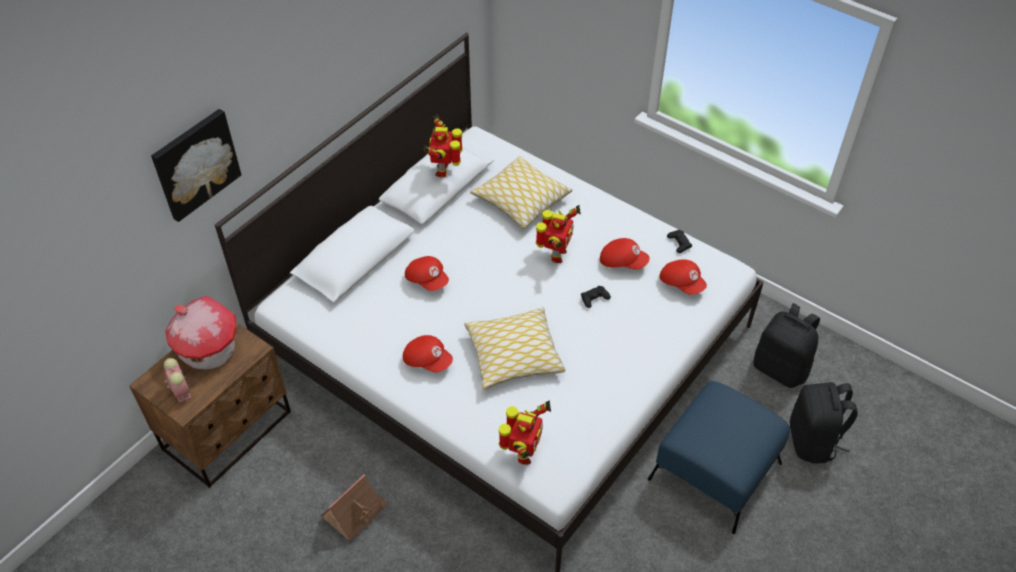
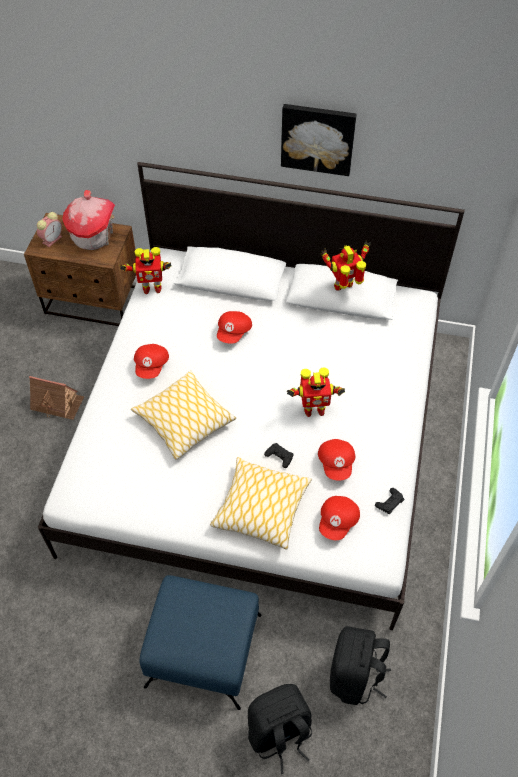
camera: 65 degrees right, 5 degrees up
picture [151,109,241,222] -> picture moved to [281,104,357,176]
pillow [470,156,573,229] -> pillow moved to [210,457,311,550]
toy robot [499,401,551,465] -> toy robot moved to [119,247,171,294]

